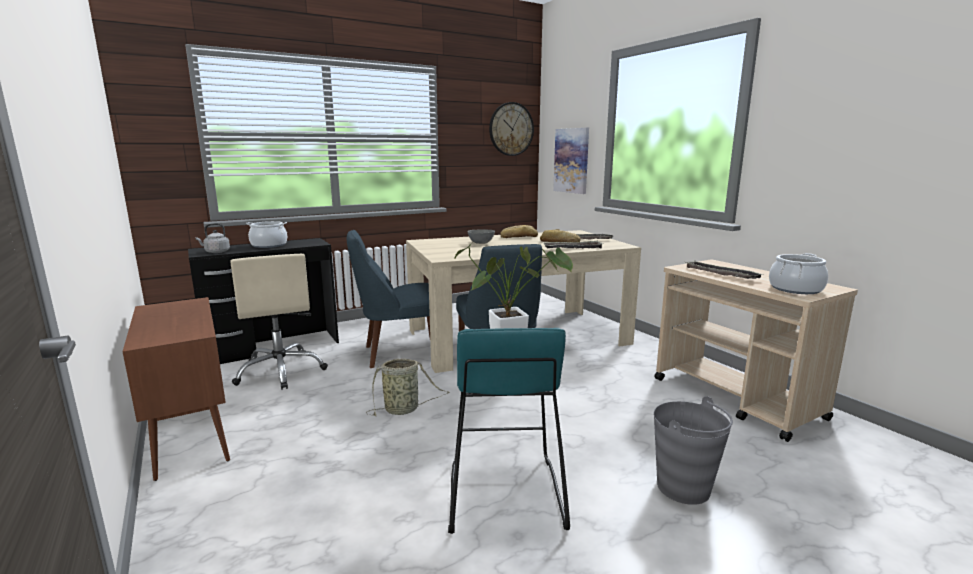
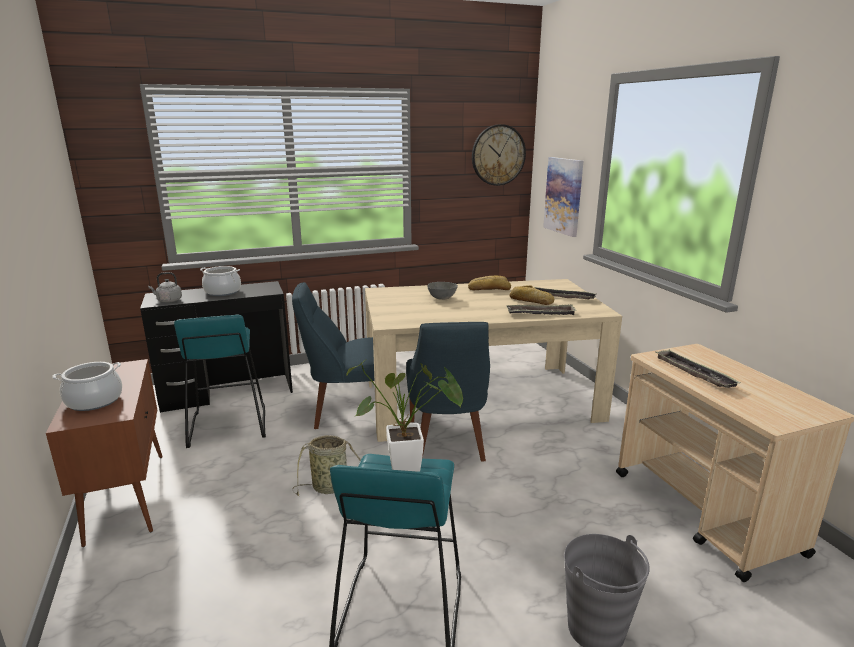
camera: 10 degrees right, 5 degrees up
beige office chair [230,254,328,390] -> turquoise stool [174,314,266,448]
cooking pot [769,253,828,294] -> cooking pot moved to [52,362,122,411]

